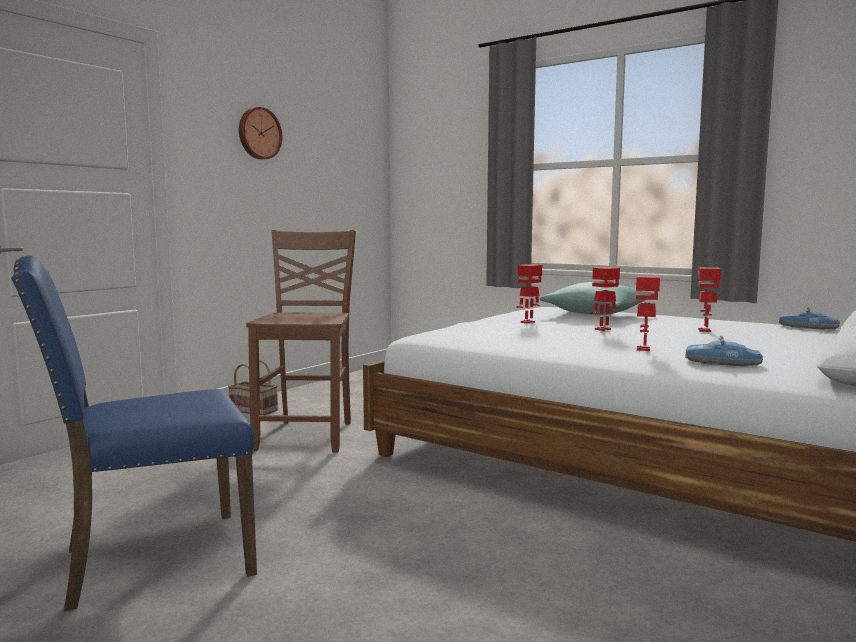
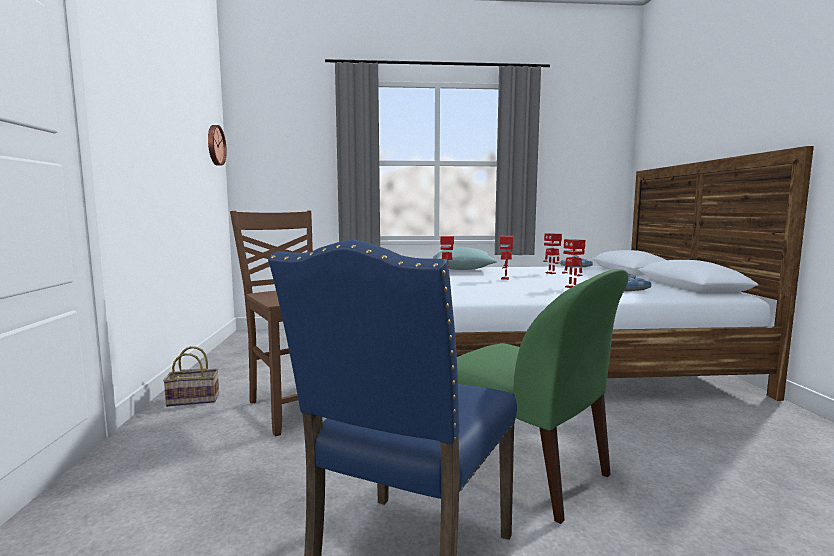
camera: 40 degrees left, 0 degrees up
wall clock [239,107,282,160] -> wall clock moved to [208,125,227,166]
none -> green chair [457,269,629,524]

